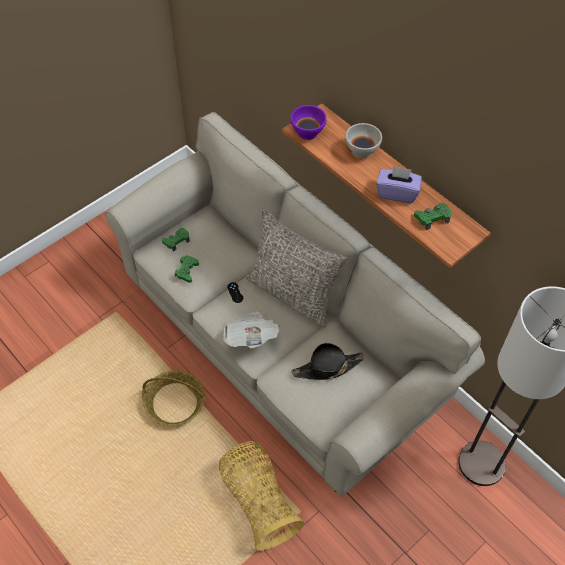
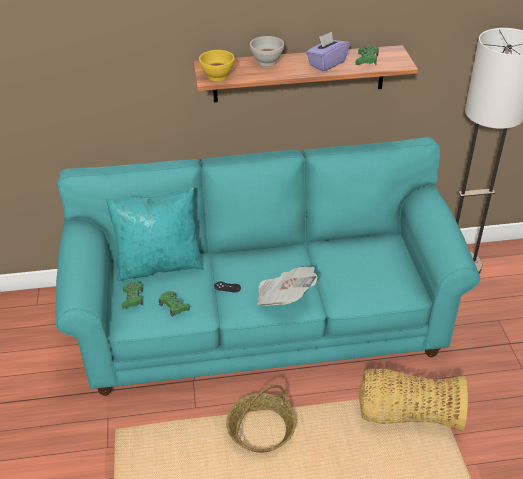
camera: 55 degrees left, 15 degrees down
beige sofa [105,112,485,497] -> turquoise sofa [56,137,480,396]
grey pillow [246,208,347,328] -> none
purple bowl [291,105,327,140] -> yellow bowl [199,50,235,81]
black hat [292,343,364,380] -> none
none -> turquoise pillow [106,188,204,281]

